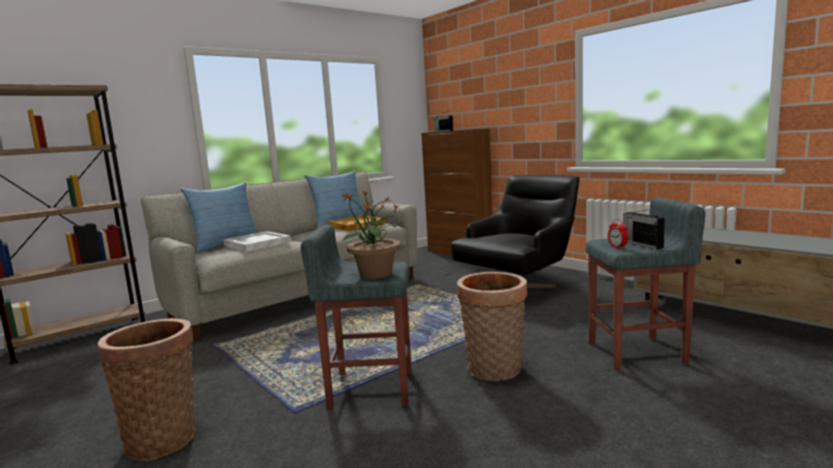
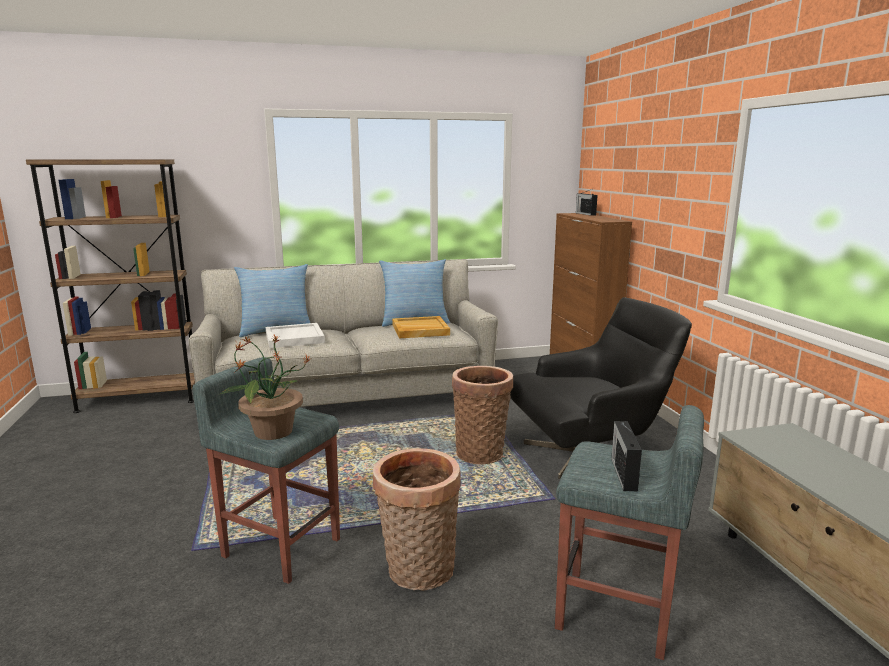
camera: 25 degrees right, 5 degrees up
basket [98,318,196,461] -> basket moved to [452,366,513,464]
alarm clock [608,219,628,249] -> none

